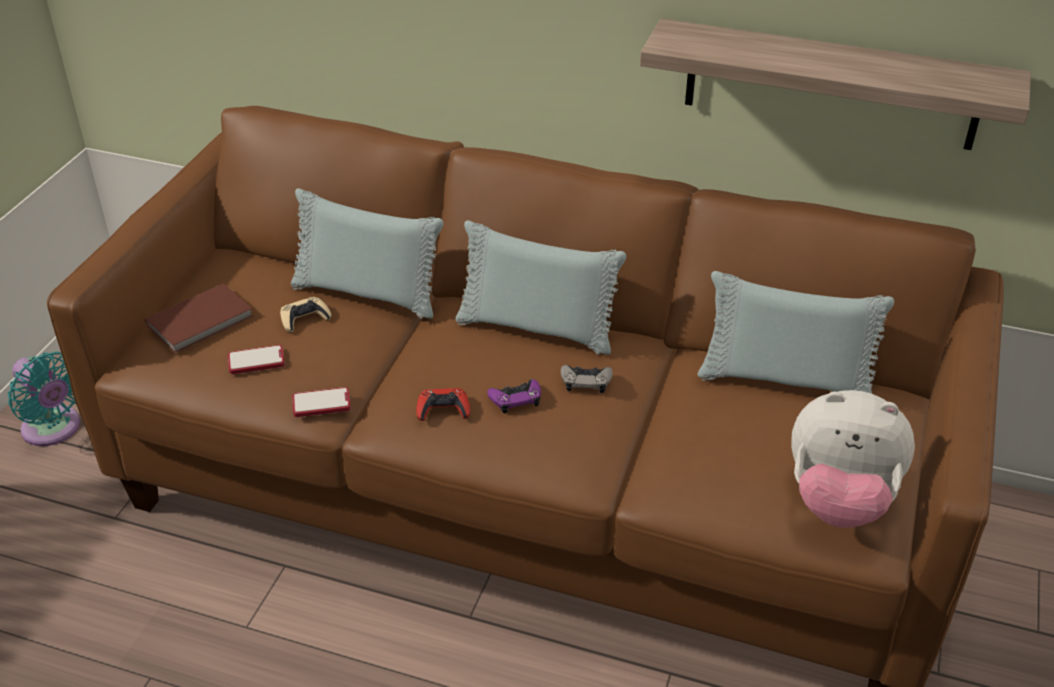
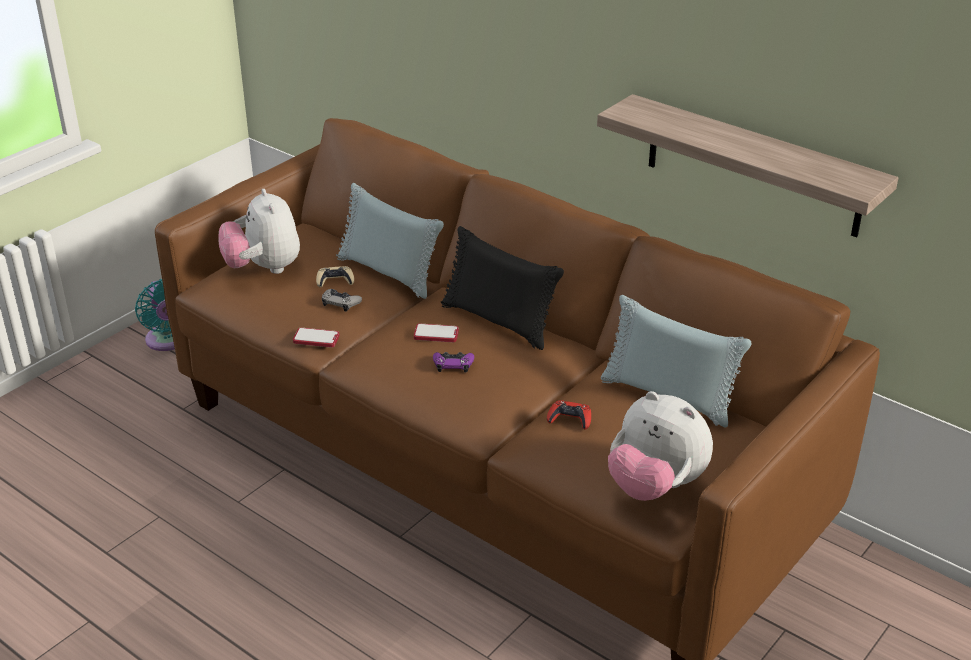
camera: 20 degrees right, 5 degrees down
brown book [145,283,254,354] -> plush toy [218,189,300,274]
phone [228,345,285,374] -> phone moved to [414,324,459,342]
red game controller [416,388,470,421] -> red game controller moved to [547,400,591,429]
blue pillow [455,220,626,355] -> black pillow [441,226,564,350]
grey game controller [561,365,613,393] -> grey game controller moved to [322,289,362,312]

